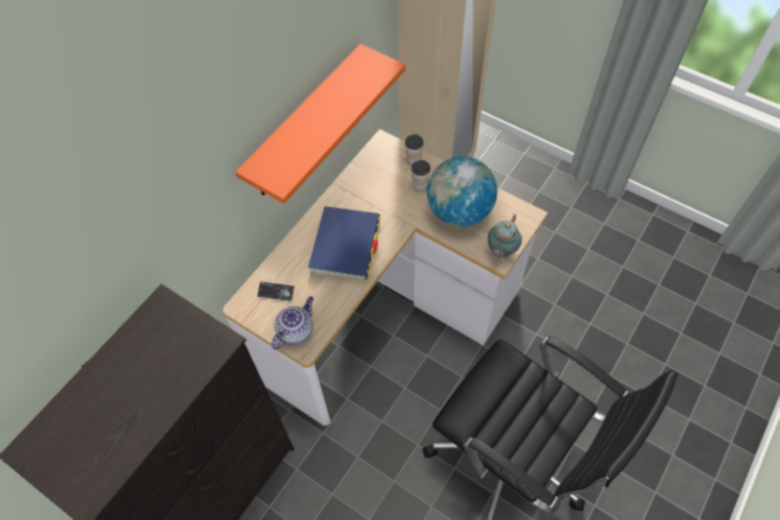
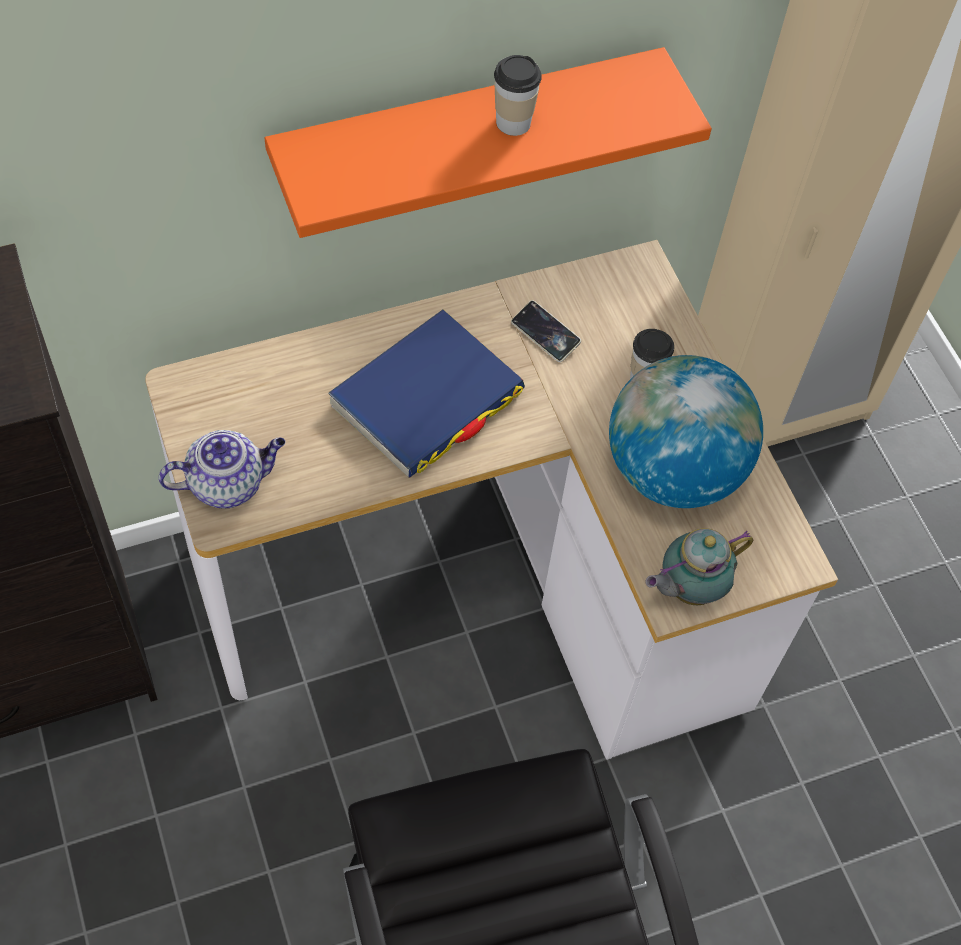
camera: 30 degrees right, 0 degrees up
phone [257,281,295,302] -> phone moved to [511,300,581,362]
cup [405,134,424,164] -> cup moved to [494,55,542,136]

